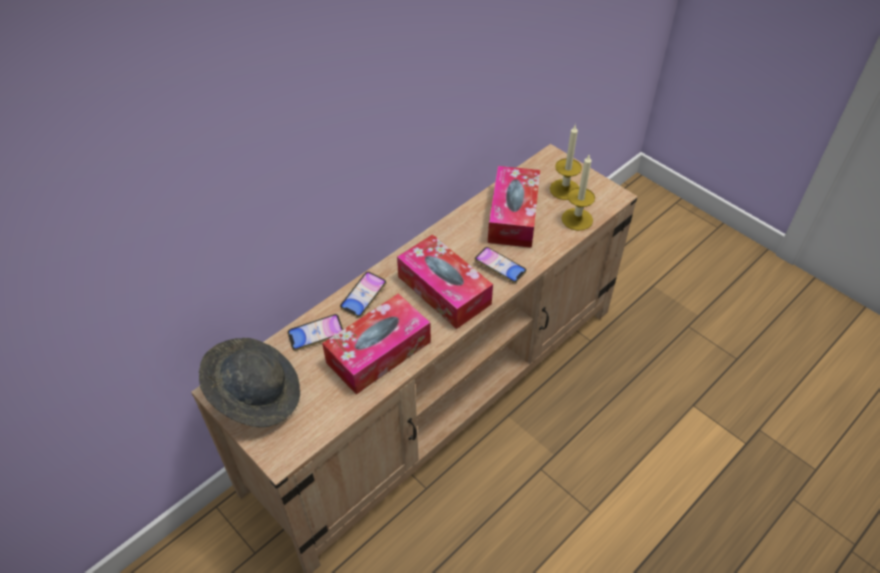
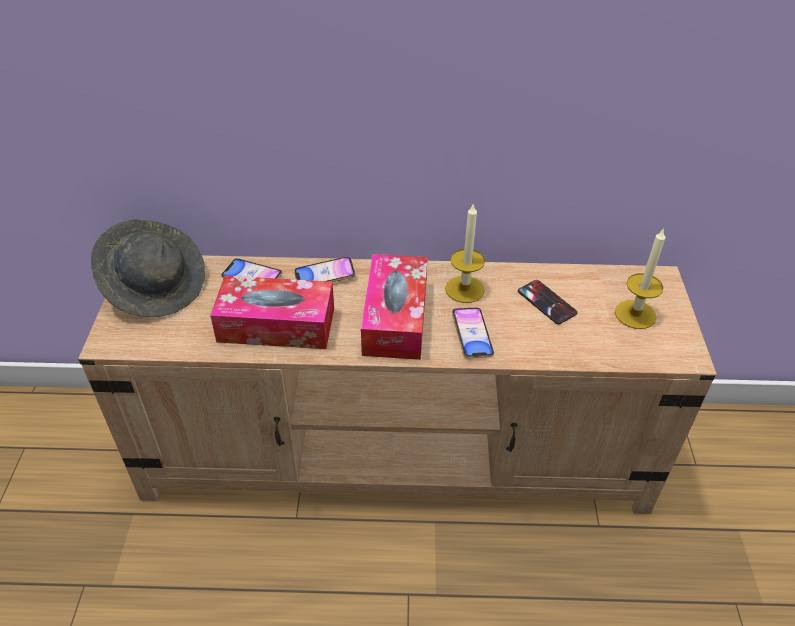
camera: 45 degrees right, 5 degrees down
tissue box [488,166,540,248] -> phone [518,280,578,324]
candle [561,155,595,231] -> candle moved to [445,203,485,303]

